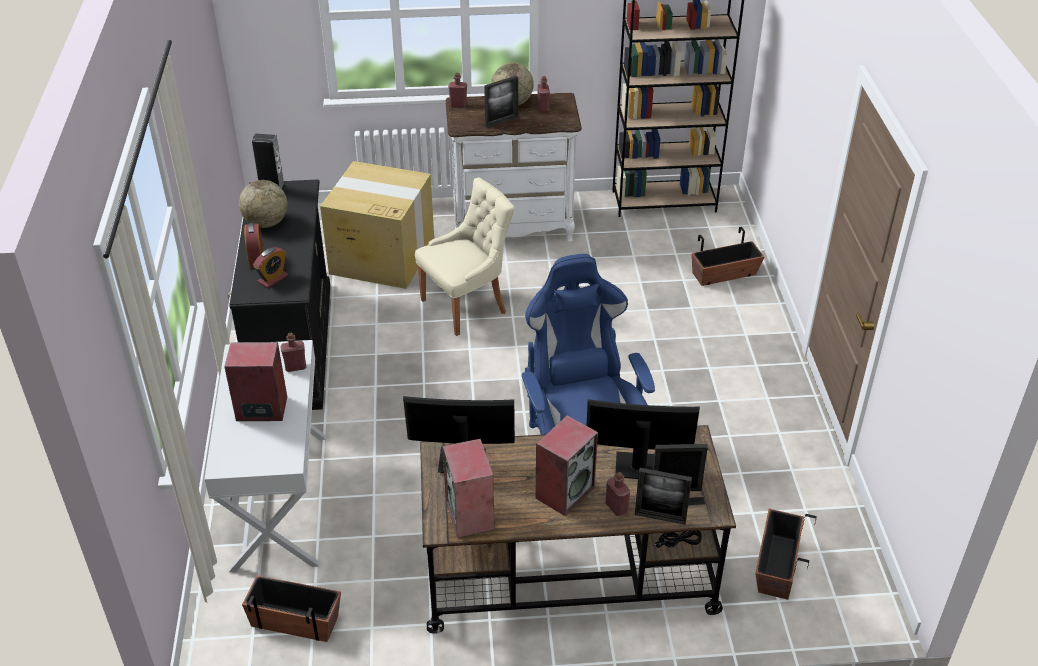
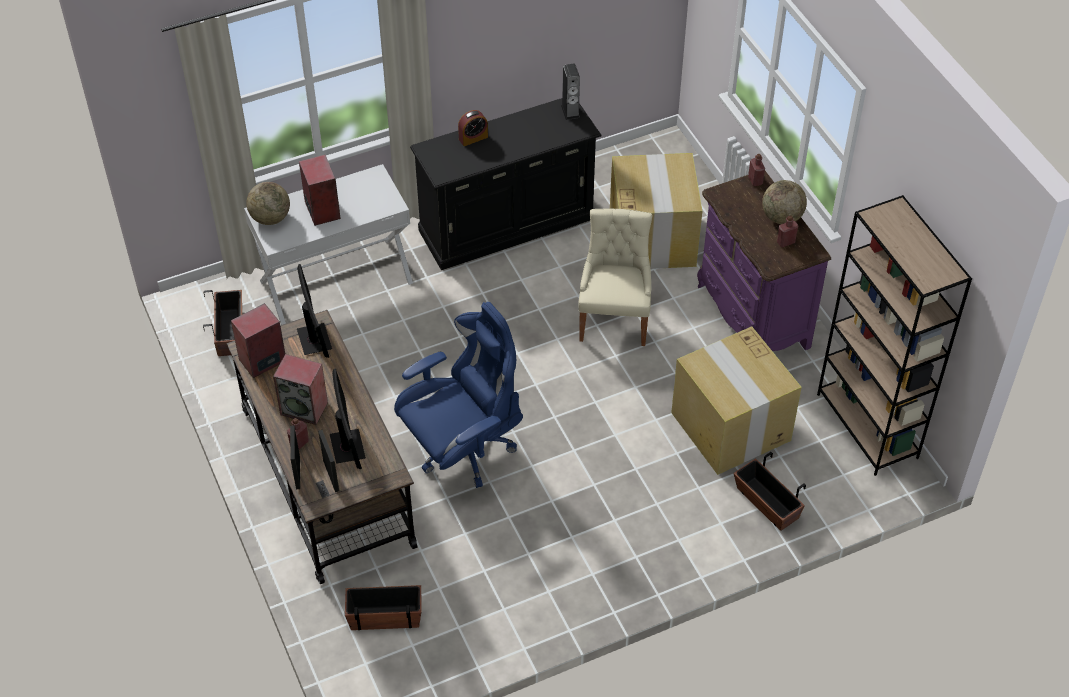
camera: 70 degrees right, 10 degrees up
globe [239,180,288,228] -> globe moved to [246,182,290,225]
alarm clock [253,247,288,288] -> none
red bottle [280,333,306,372] -> none
beige chair [415,177,514,336] -> beige chair turned 120 degrees counterclockwise [578,209,653,346]
white dresser [446,92,582,242] -> purple dresser [697,171,831,351]
picture frame [484,76,518,128] -> none
none -> cardboard box [671,326,802,475]

